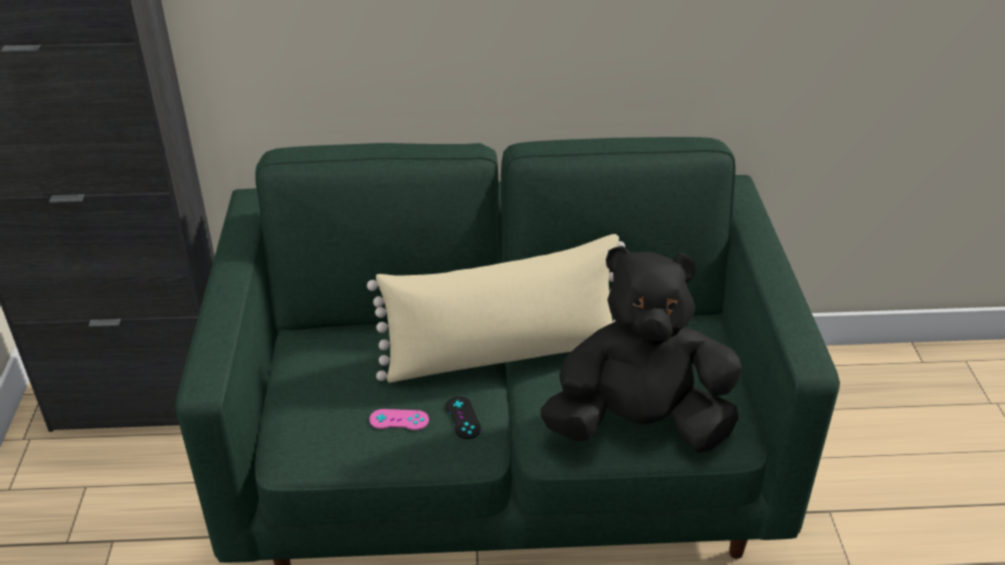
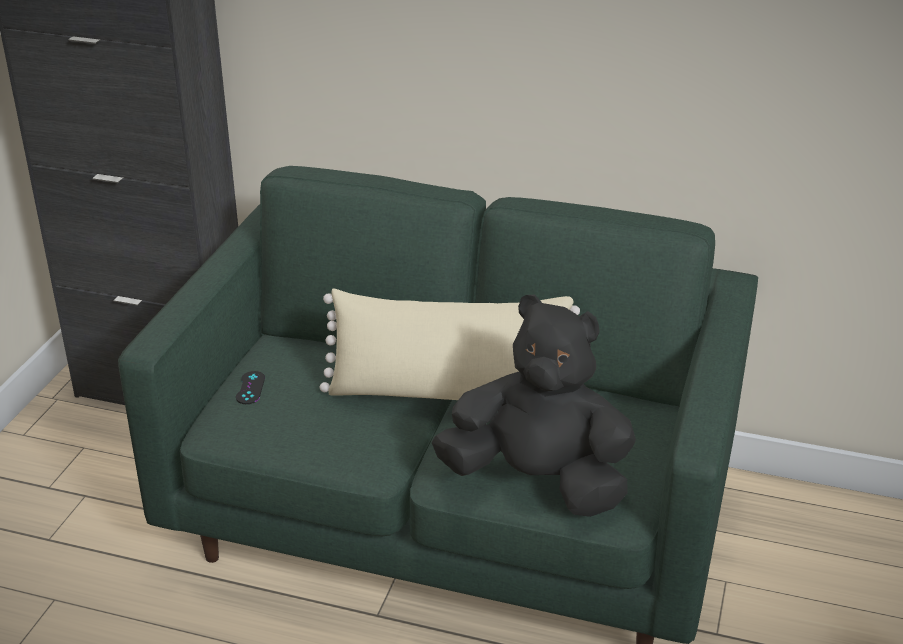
camera: 20 degrees right, 5 degrees down
pink game controller [369,409,429,430] -> none
black game controller [446,396,481,439] -> black game controller moved to [236,371,265,404]

